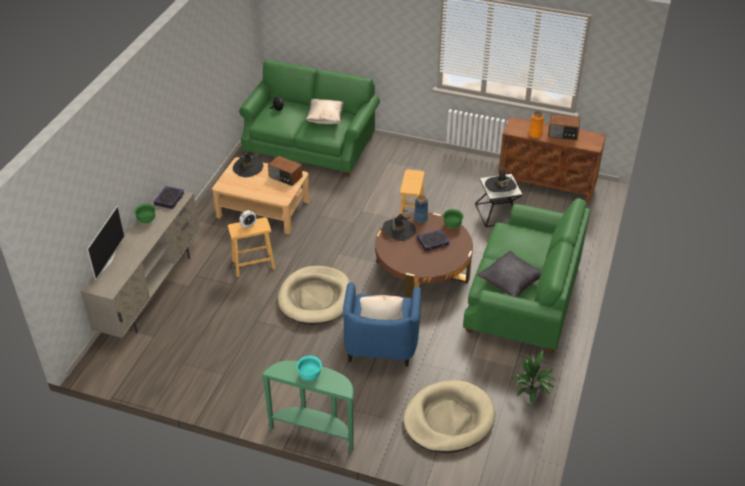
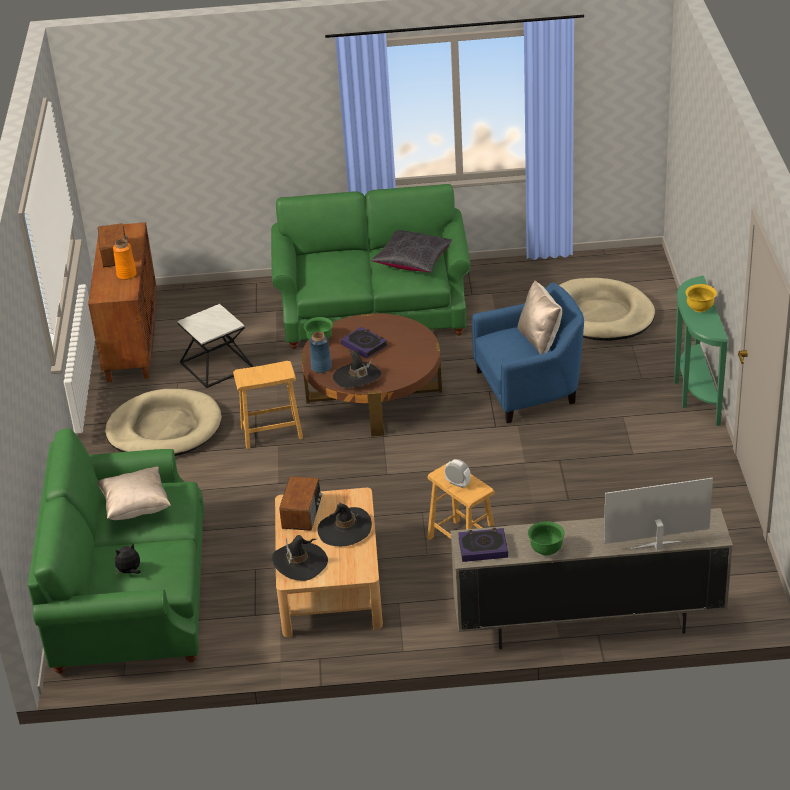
camera: 110 degrees left, 5 degrees down
beige dog bed [278,266,350,325] -> beige dog bed moved to [105,389,222,456]
turquoise bowl [296,356,322,381] -> yellow bowl [685,284,717,312]
black hat [485,168,517,192] -> black hat moved to [318,501,372,546]
potted plant [510,350,556,405] -> none

